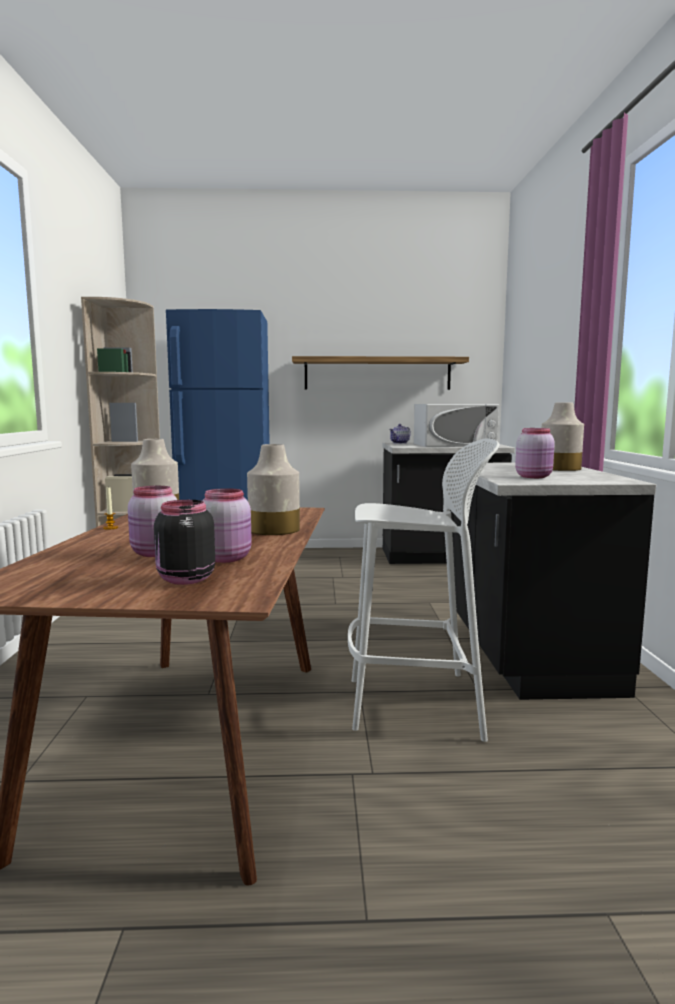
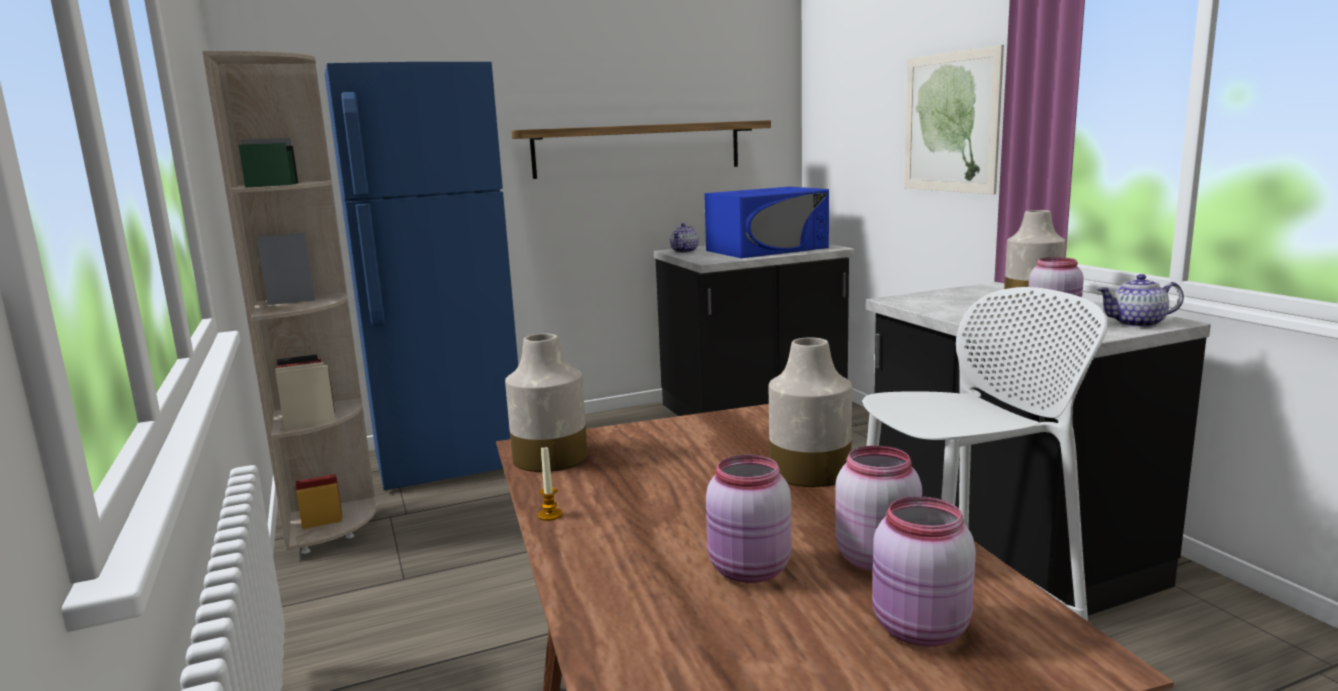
camera: 20 degrees left, 5 degrees up
black jar [154,500,215,585] -> pink jar [872,496,976,647]
white microwave [414,404,499,447] -> blue microwave [704,187,829,258]
none -> picture [904,45,1004,194]
none -> teapot [1097,274,1184,328]

